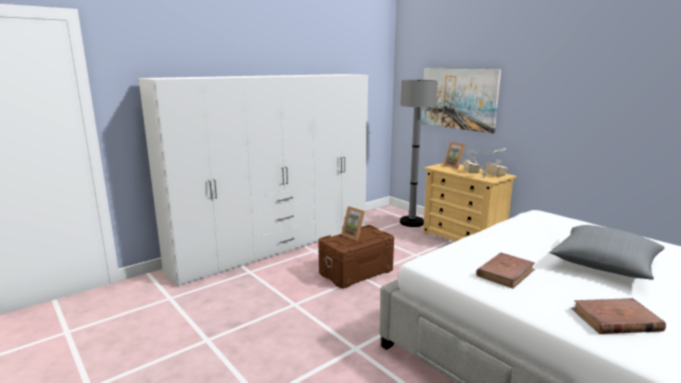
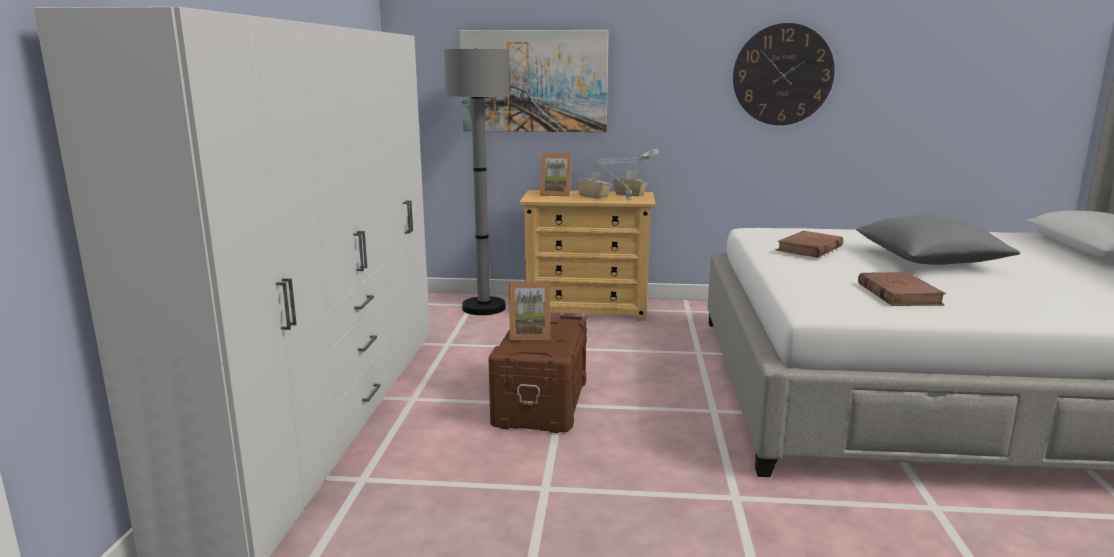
camera: 45 degrees left, 0 degrees up
brown book [571,298,666,334] -> brown book moved to [776,231,843,257]
none -> wall clock [733,23,835,125]

